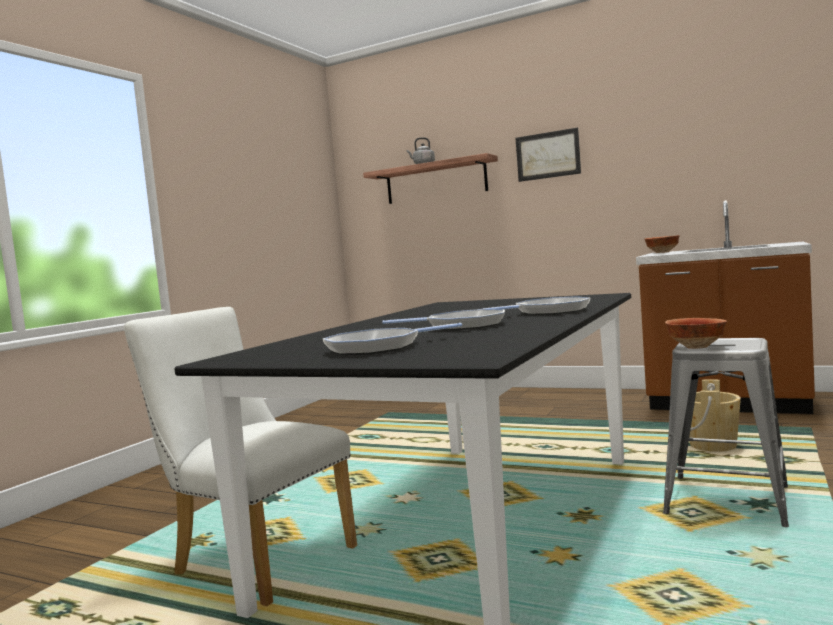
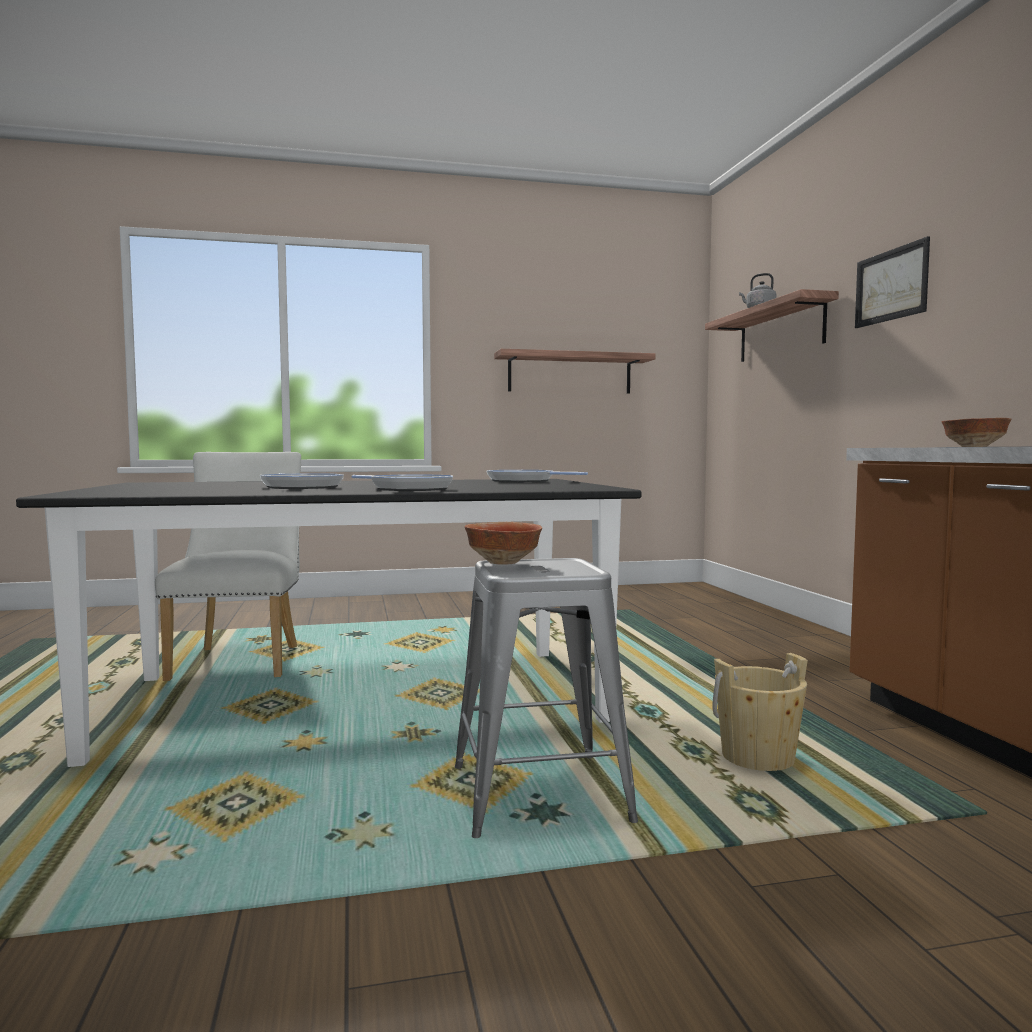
camera: 50 degrees right, 0 degrees up
frying pan [323,323,462,355] -> frying pan moved to [487,470,588,482]
none -> shelf [494,349,656,394]

